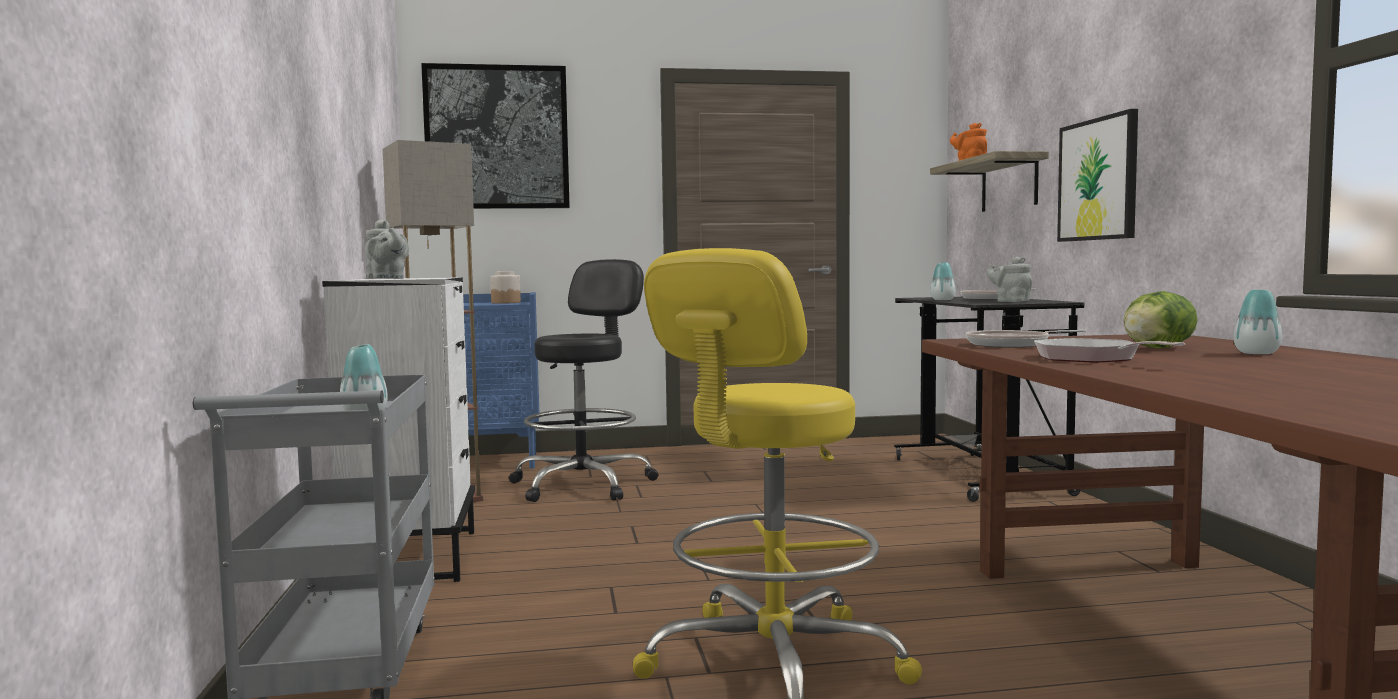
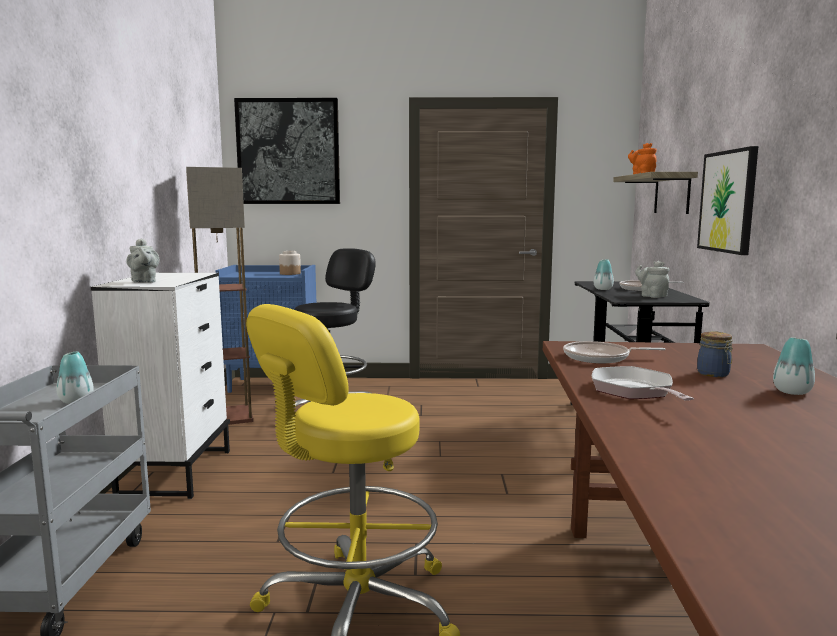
camera: 10 degrees right, 5 degrees up
lettuce [1124,291,1197,348] -> jar [697,331,733,377]

